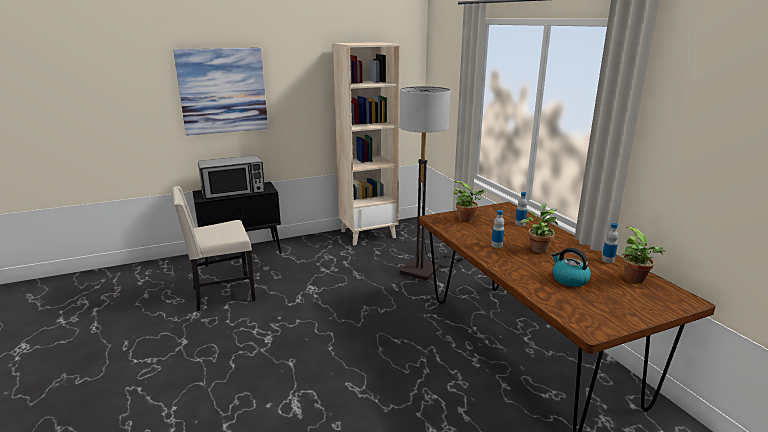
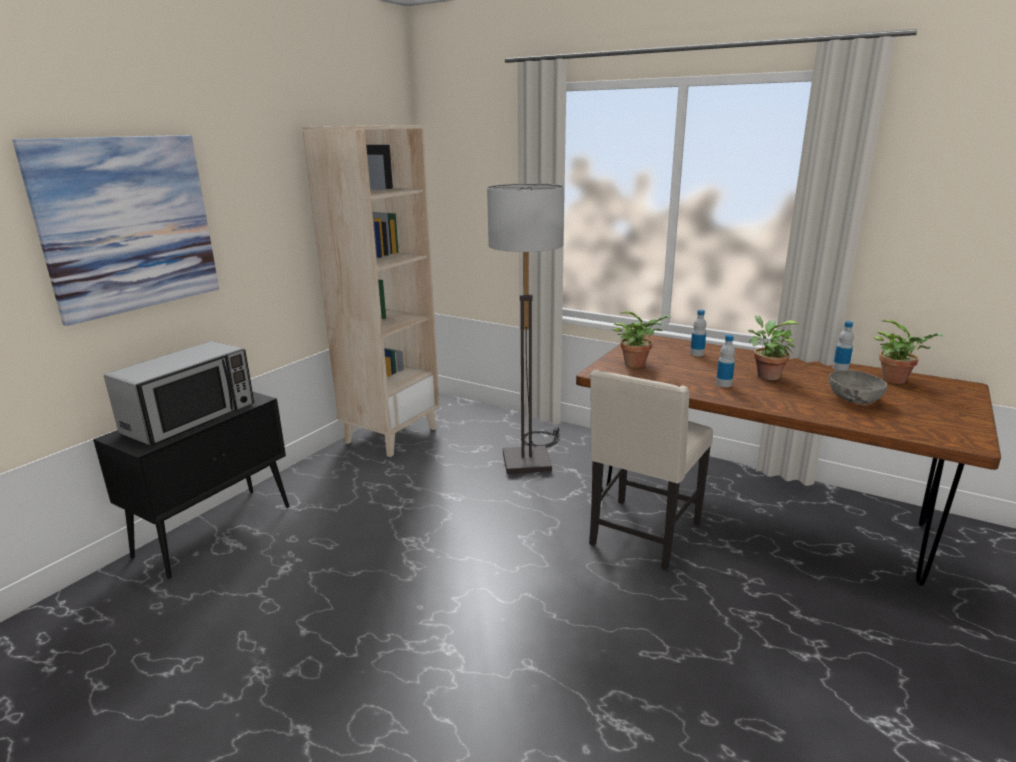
camera: 35 degrees left, 0 degrees up
beige chair [172,186,256,311] -> beige chair moved to [589,370,713,570]
kettle [552,248,591,287] -> grey bowl [829,370,887,404]

